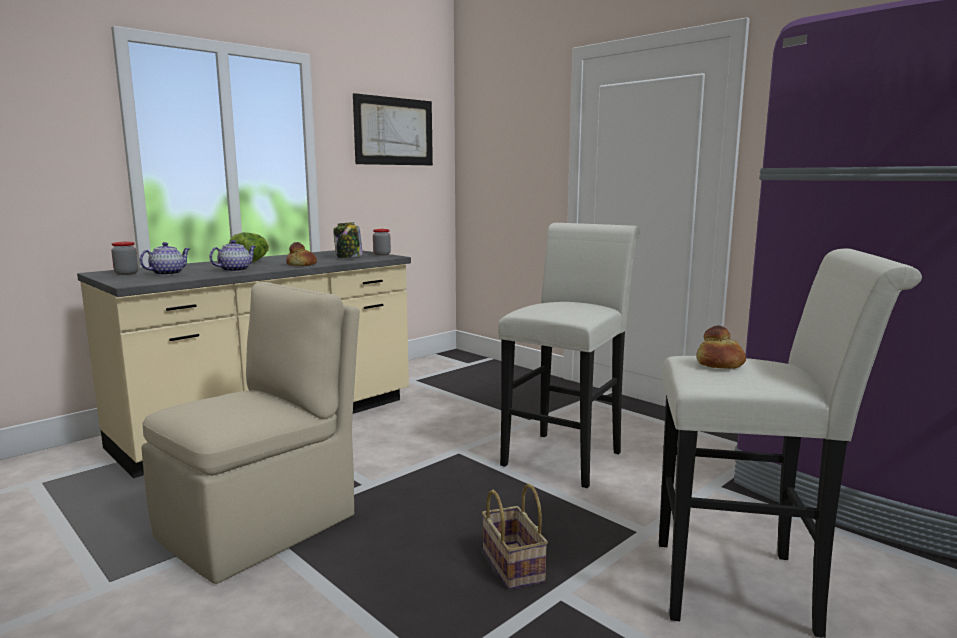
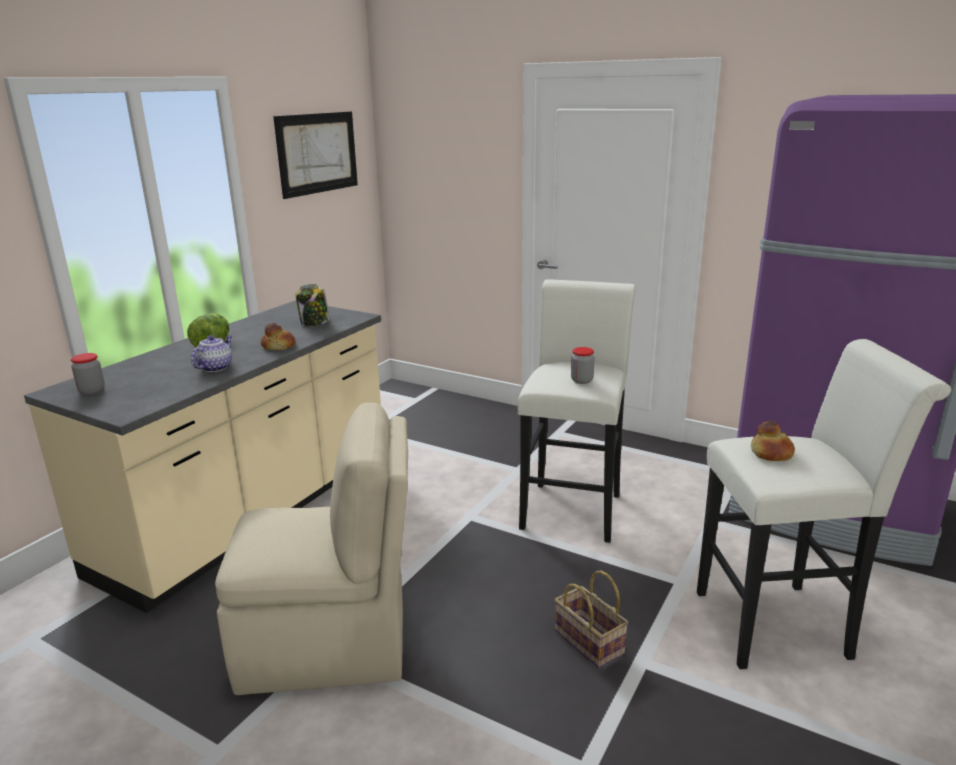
camera: 15 degrees left, 10 degrees up
teapot [140,242,190,275] -> none
beige chair [141,282,360,584] -> beige chair turned 60 degrees clockwise [215,403,408,695]
jar [373,229,391,256] -> jar moved to [571,347,595,384]

